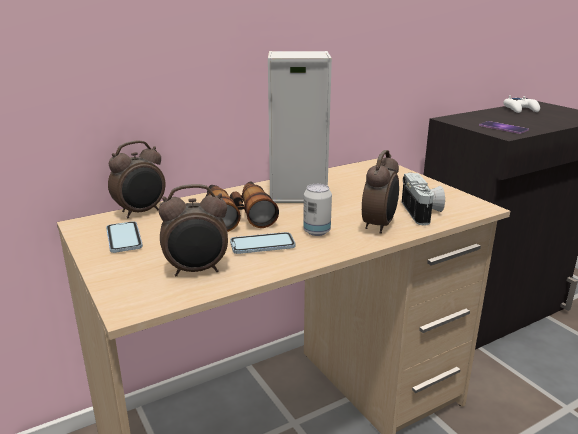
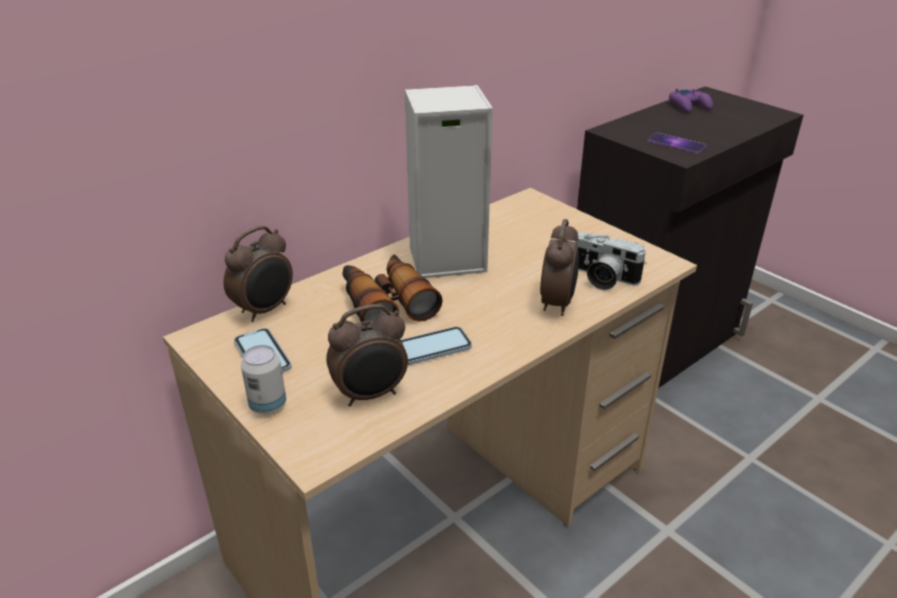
camera: 10 degrees left, 10 degrees up
can [303,184,332,236] -> can moved to [241,345,286,414]
camera [401,172,445,226] -> camera turned 135 degrees clockwise [575,232,646,290]
white game controller [503,95,540,113] -> purple game controller [669,89,713,113]

